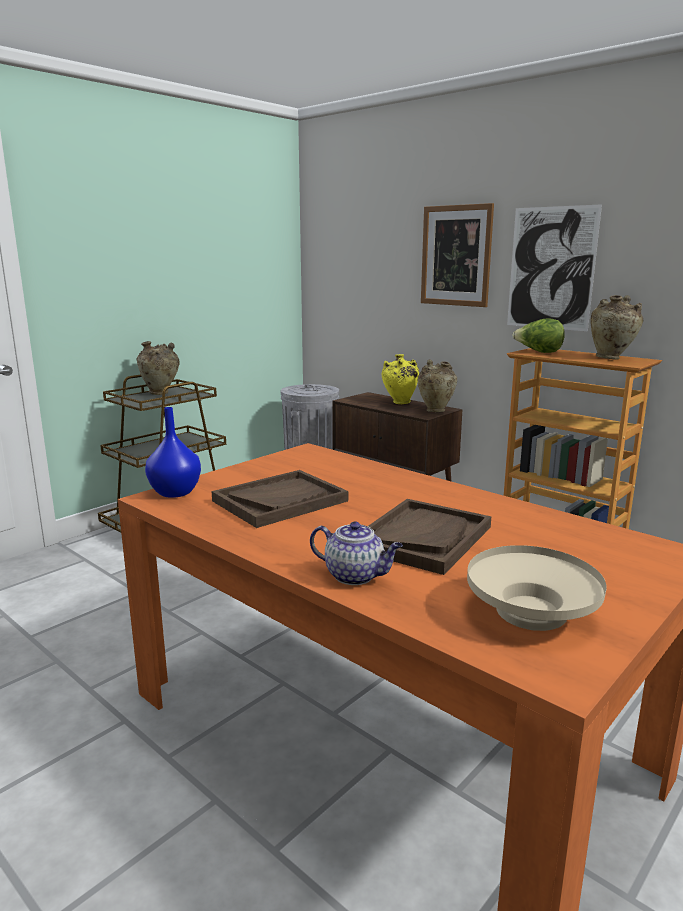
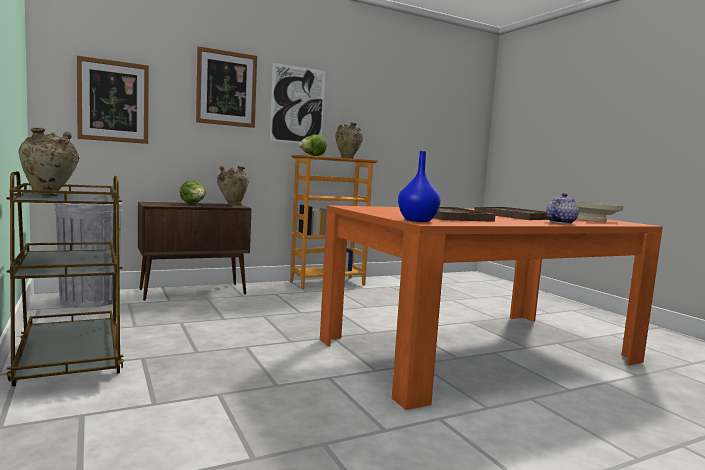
camera: 70 degrees left, 10 degrees down
yellow vase [382,354,419,404] -> lettuce [180,180,206,204]
none -> picture [77,56,149,144]

